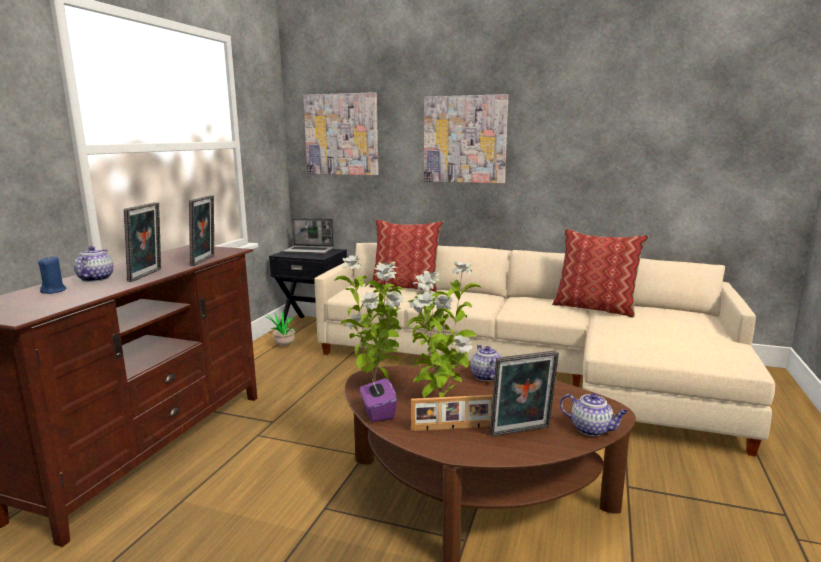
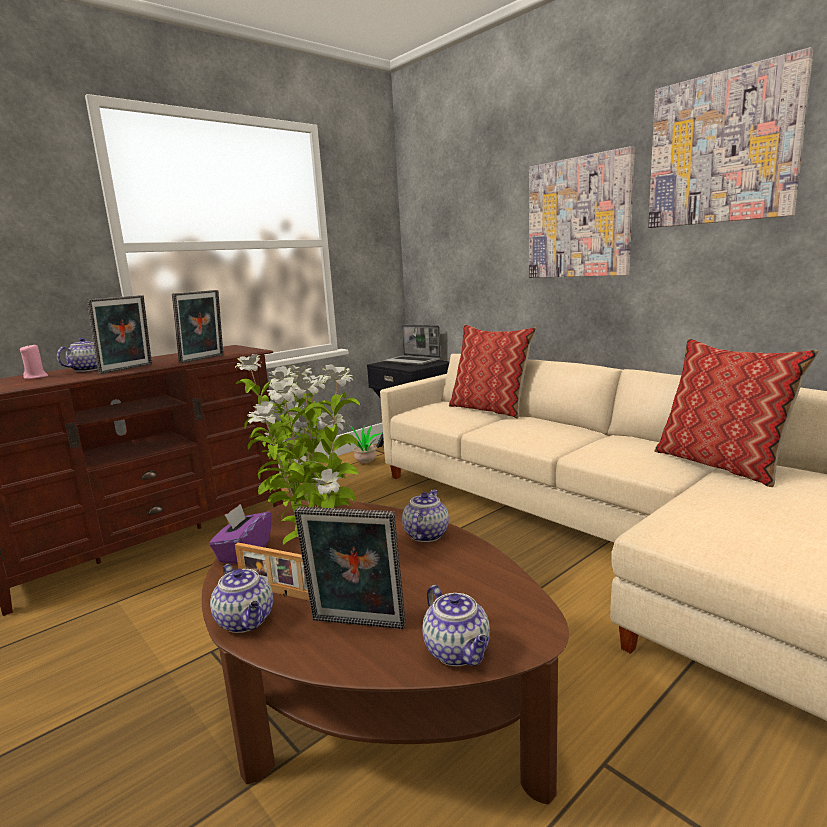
camera: 30 degrees right, 0 degrees up
blue candle [38,256,67,294] -> pink candle [20,343,48,379]
picture [303,92,379,175] -> picture moved to [648,47,813,228]
none -> teapot [210,564,273,633]

